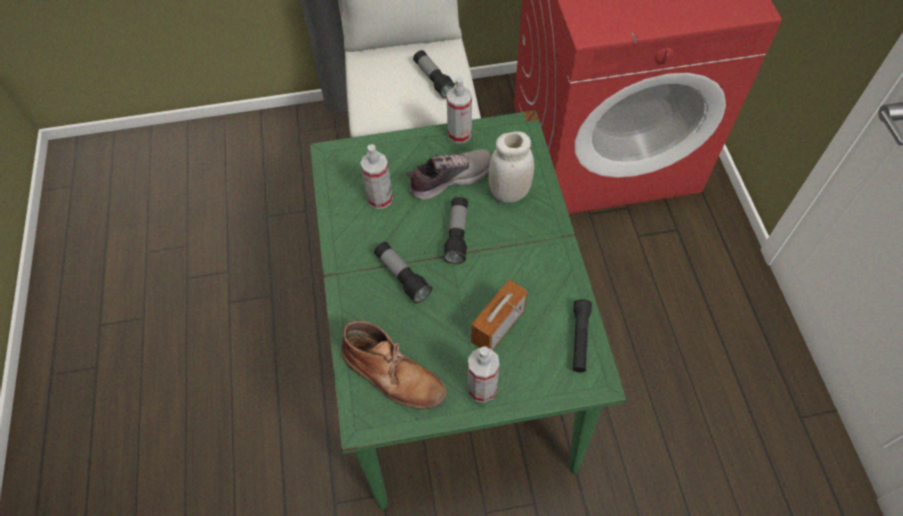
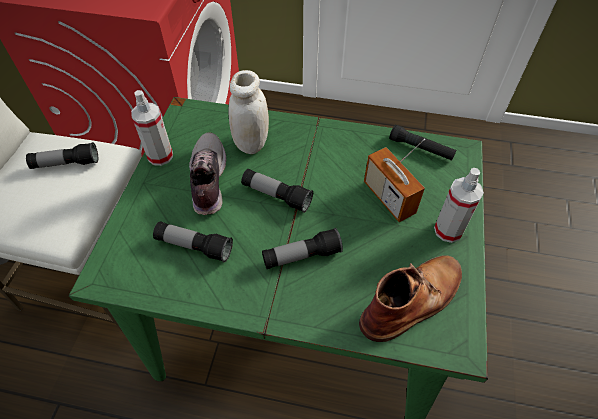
camera: 70 degrees left, 5 degrees down
spray bottle [361,144,393,209] -> flashlight [153,221,233,262]

